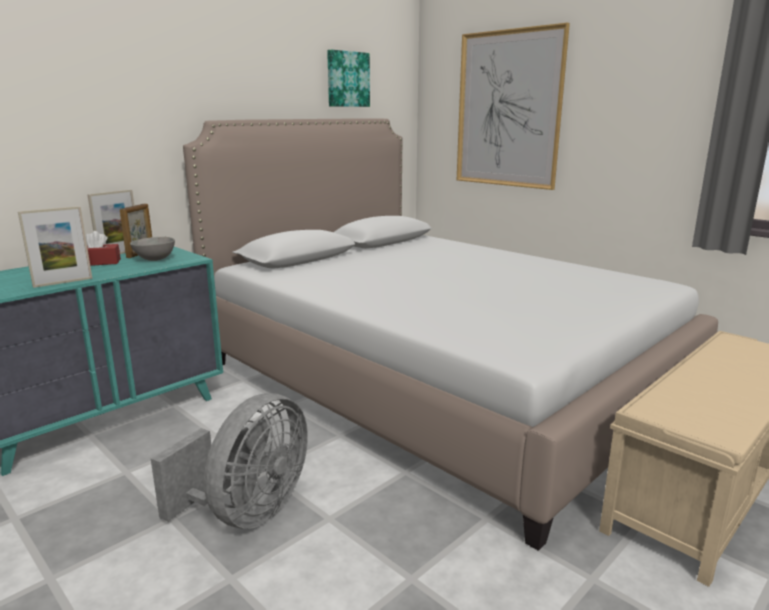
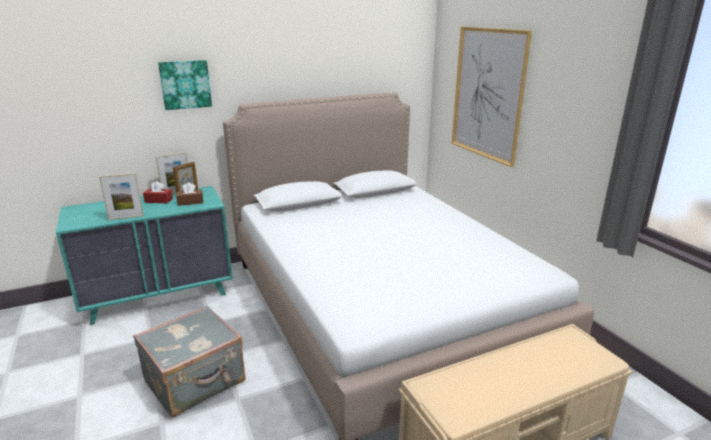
camera: 20 degrees right, 5 degrees up
grey bowl [130,237,175,261] -> brown tissue box [176,182,203,206]
grey fan [151,393,308,529] -> grey suitcase [133,305,245,417]
picture [327,49,370,107] -> picture moved to [158,60,212,110]

